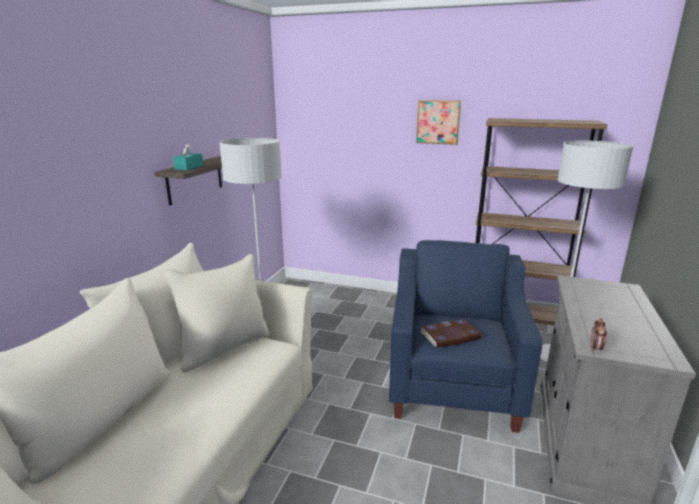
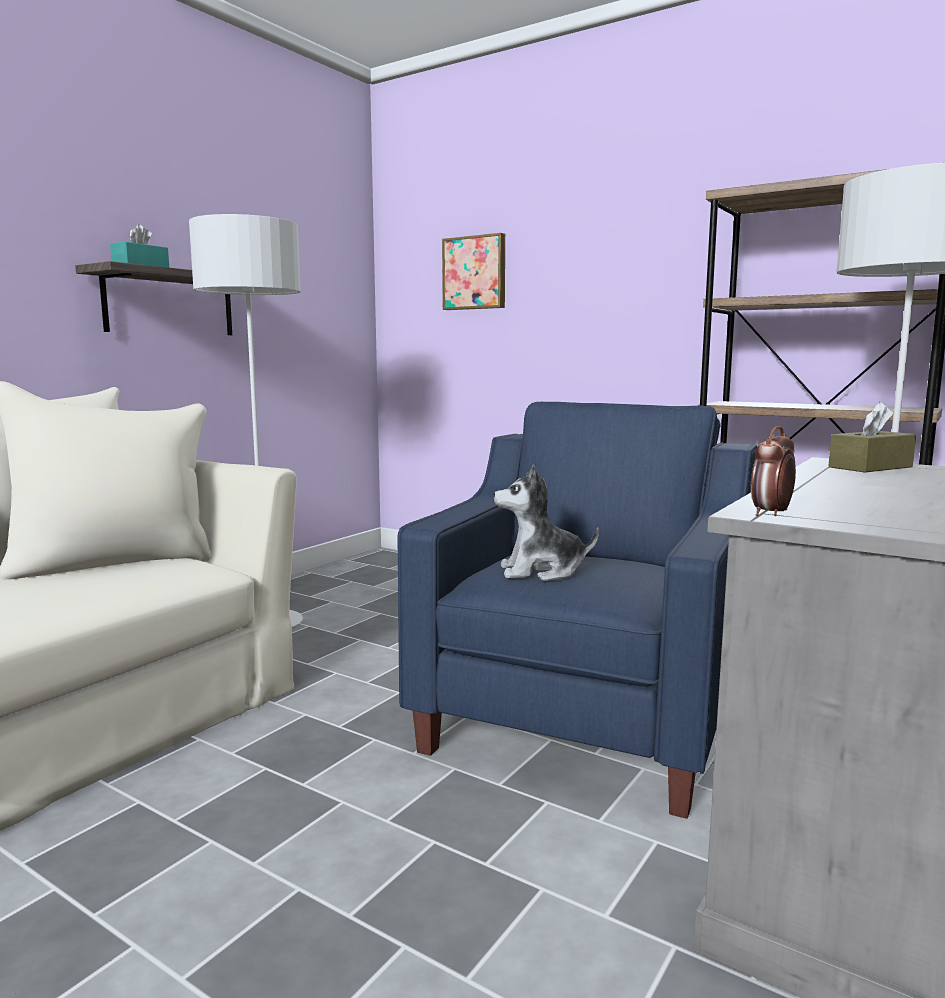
camera: 15 degrees right, 10 degrees down
picture [416,100,461,145] -> picture moved to [442,233,505,310]
book [420,319,482,348] -> plush toy [494,464,599,581]
none -> brown tissue box [828,402,916,473]

